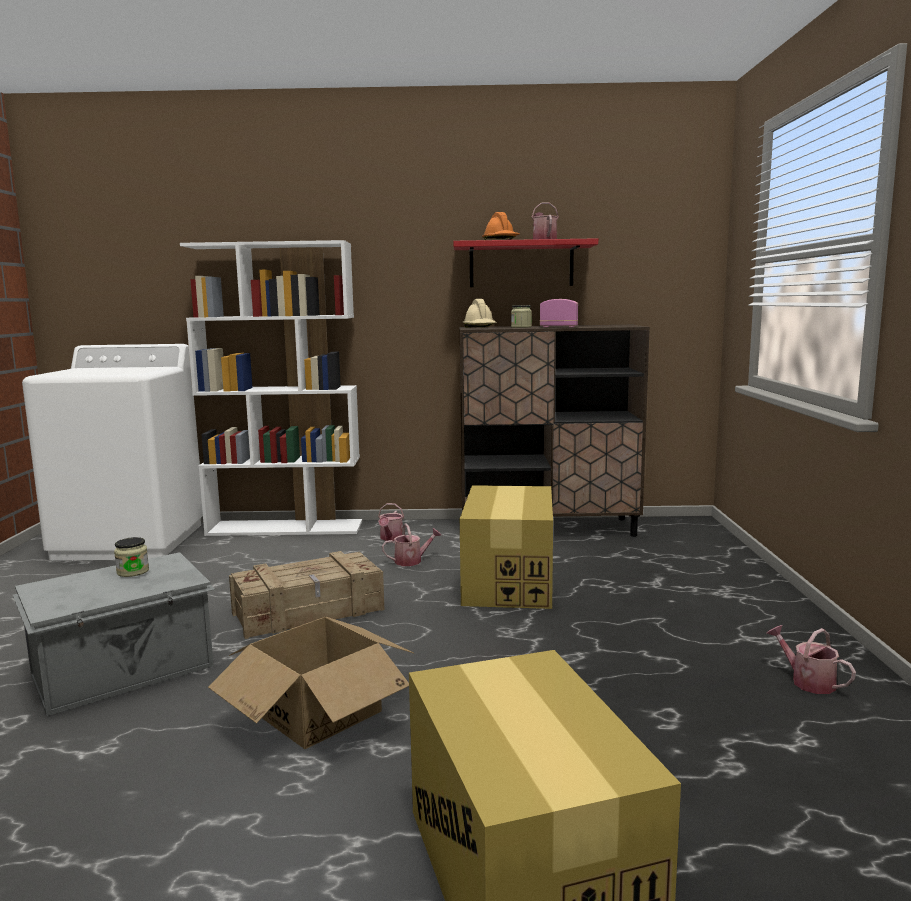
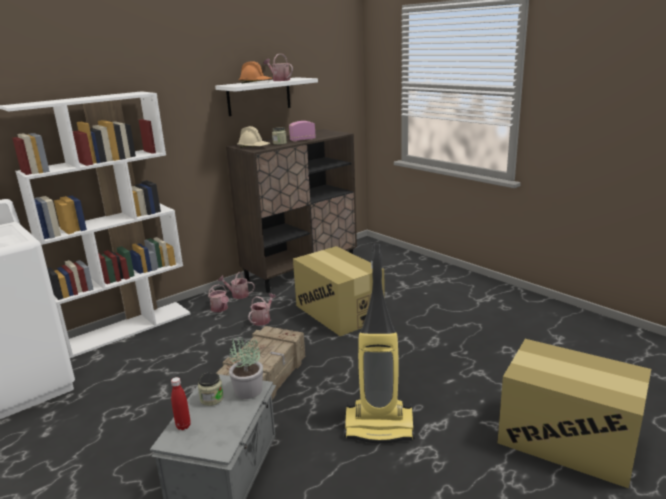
camera: 40 degrees left, 10 degrees up
cardboard box [208,617,415,749] -> vacuum cleaner [344,244,415,444]
red shelf [453,238,598,287] -> white shelf [215,77,318,116]
watering can [767,625,856,694] -> watering can moved to [218,272,255,299]
none -> red bottle [171,377,191,430]
none -> potted plant [229,337,263,399]

